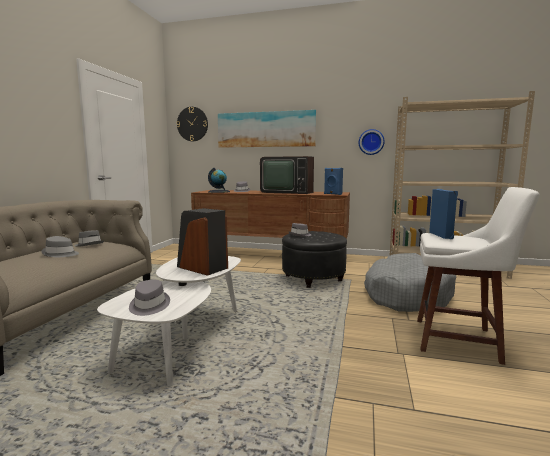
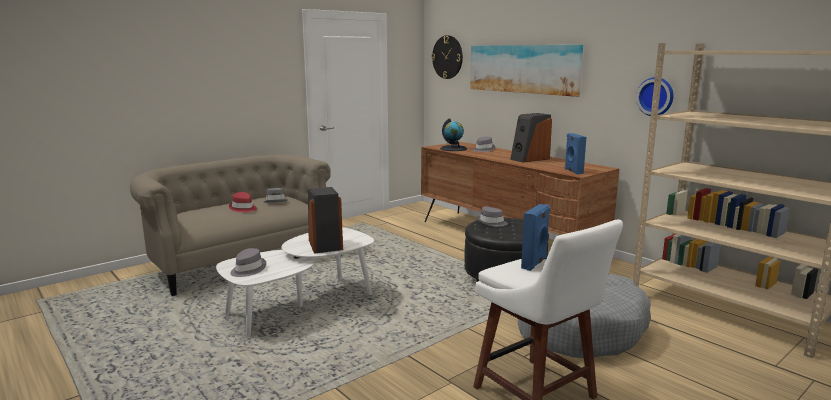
camera: 35 degrees right, 5 degrees up
grey hat [41,236,79,257] -> red hat [229,192,257,212]
television [260,156,314,194] -> speaker [510,113,552,163]

